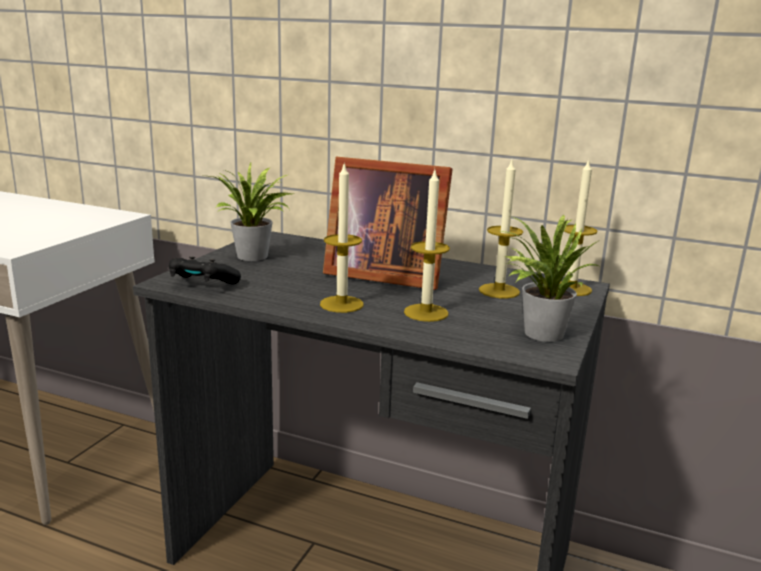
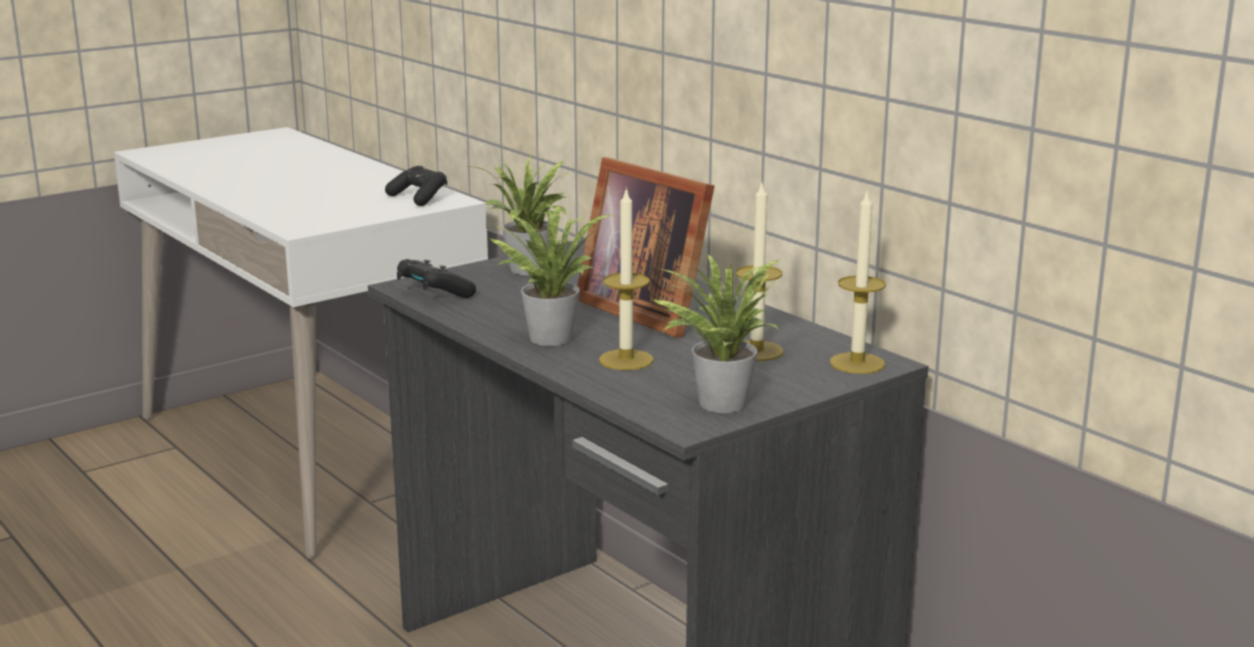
camera: 30 degrees right, 0 degrees up
candle [320,162,364,313] -> potted plant [491,205,612,346]
none -> black game controller [385,166,447,206]

